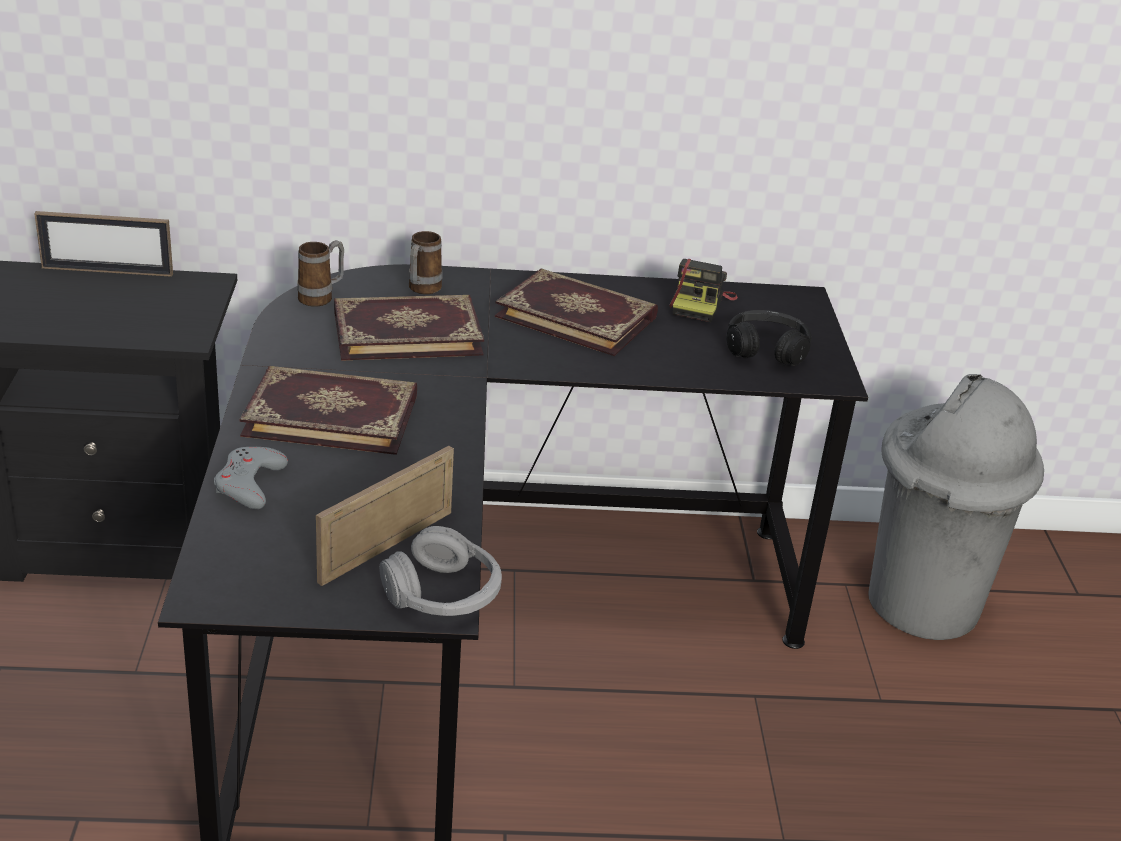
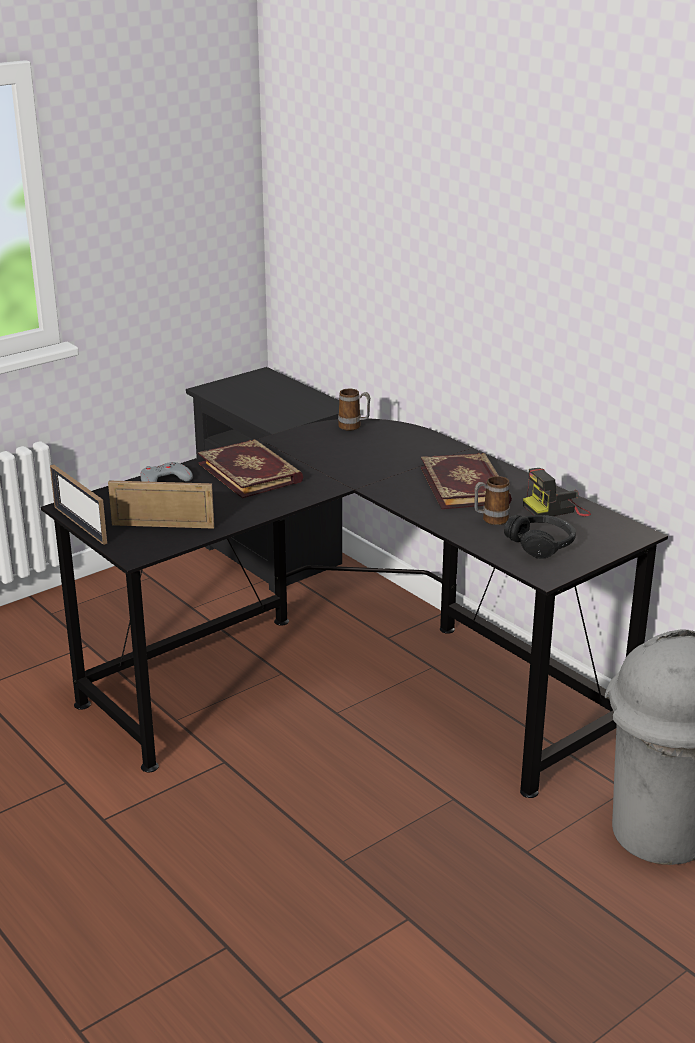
camera: 55 degrees right, 5 degrees down
picture frame [34,211,173,277] -> picture frame moved to [50,464,107,545]
book [334,295,484,361] -> none
grey headphones [379,526,502,616] -> none
mug [409,231,442,294] -> mug moved to [474,476,510,525]

